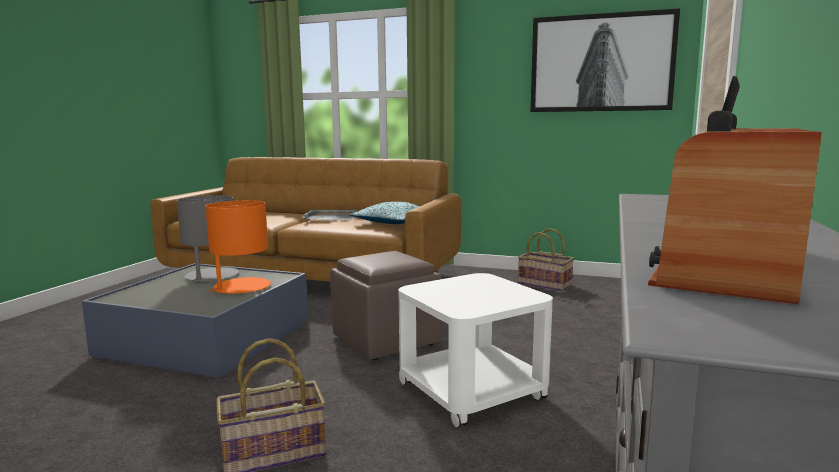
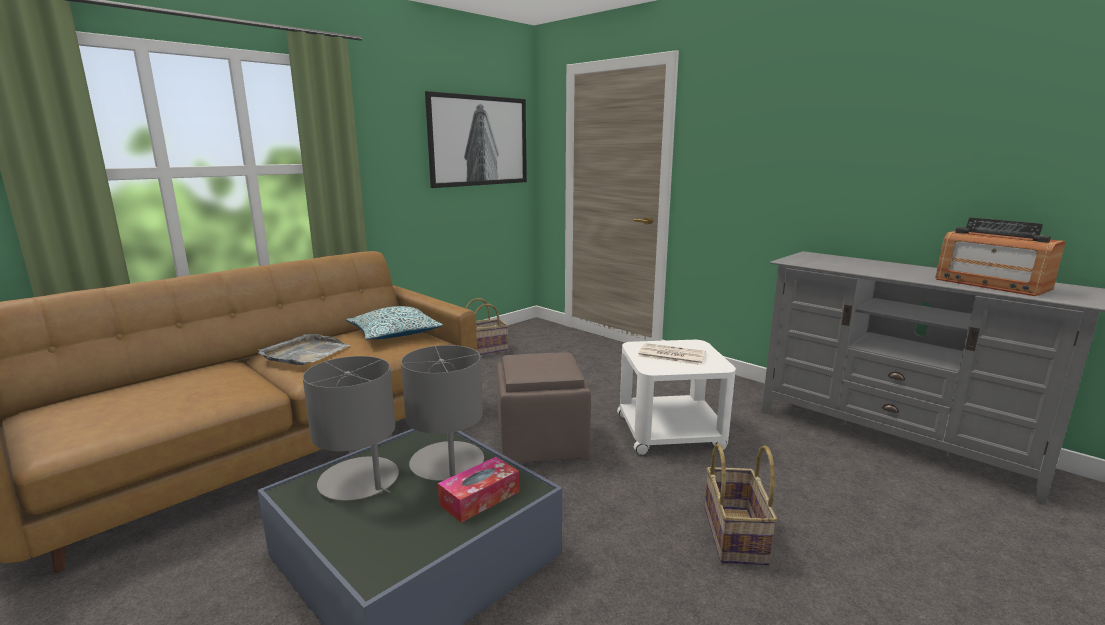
camera: 65 degrees left, 5 degrees up
orange table lamp [205,200,271,294] -> grey table lamp [401,345,484,481]
none -> tissue box [438,457,519,523]
none -> newspaper [638,343,706,365]

